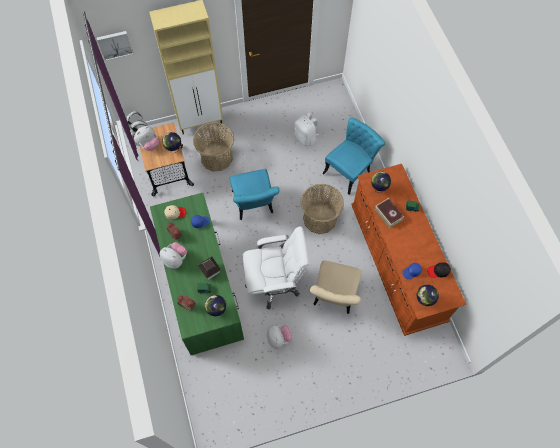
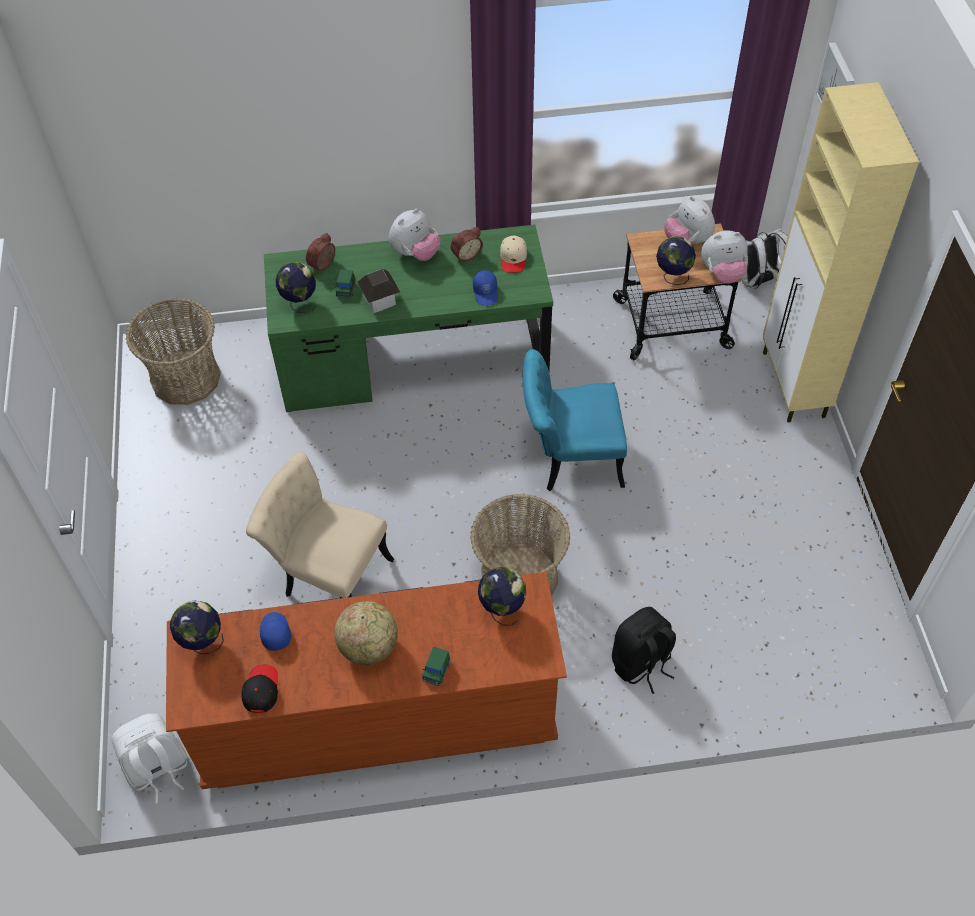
camera: 100 degrees right, 10 degrees down
basket [193,122,234,172] -> basket moved to [126,298,221,405]
white office chair [243,226,309,309] -> none
plush toy [267,325,292,349] -> plush toy moved to [701,230,748,284]
white backpack [294,113,319,147] -> white backpack moved to [111,713,188,804]
turquoise chair [322,117,386,195] -> black backpack [612,607,676,694]
book [374,198,404,229] -> none
none -> globe [334,601,398,665]

